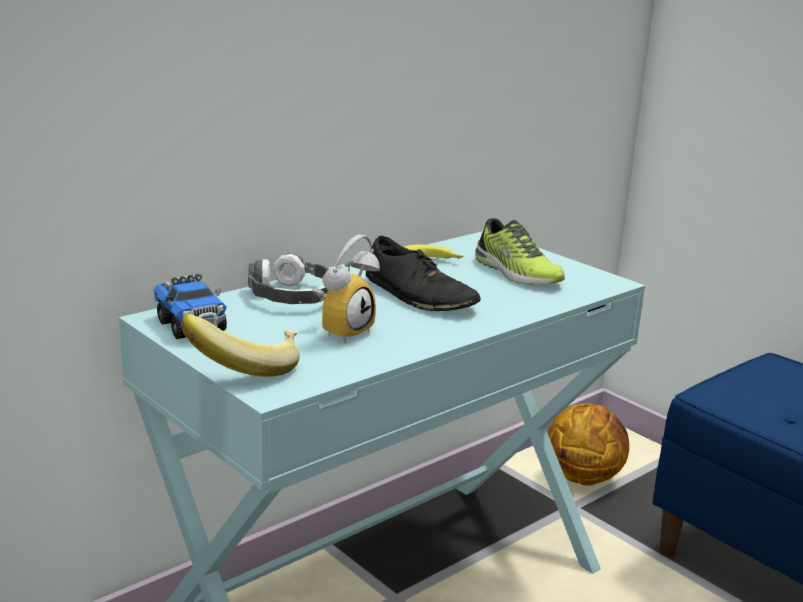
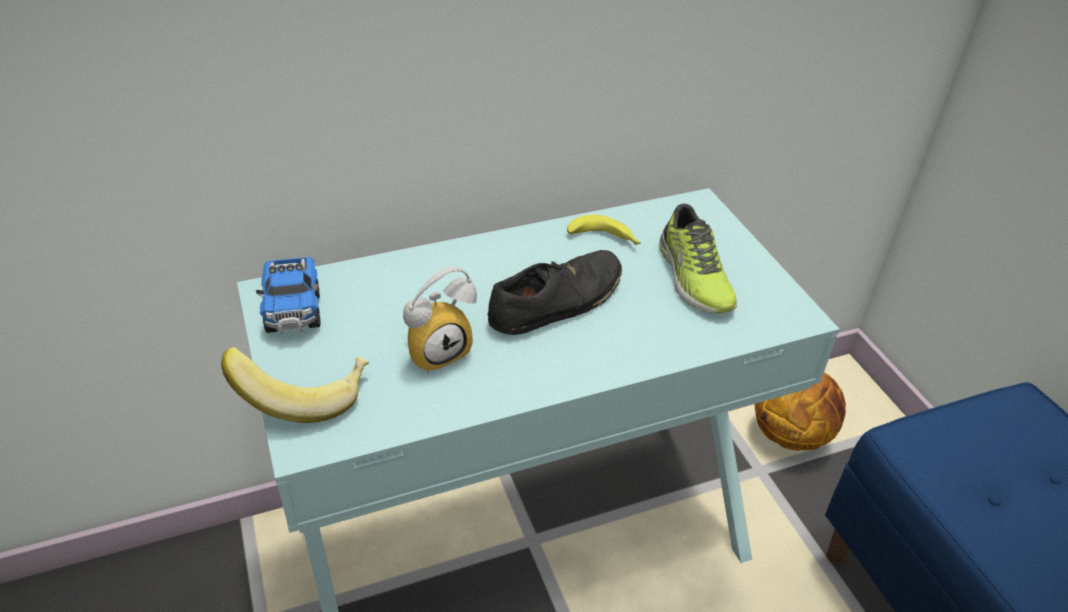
camera: 20 degrees right, 20 degrees up
headphones [248,253,329,304] -> none
black shoe [366,236,481,311] -> black shoe turned 105 degrees counterclockwise [488,250,622,335]

